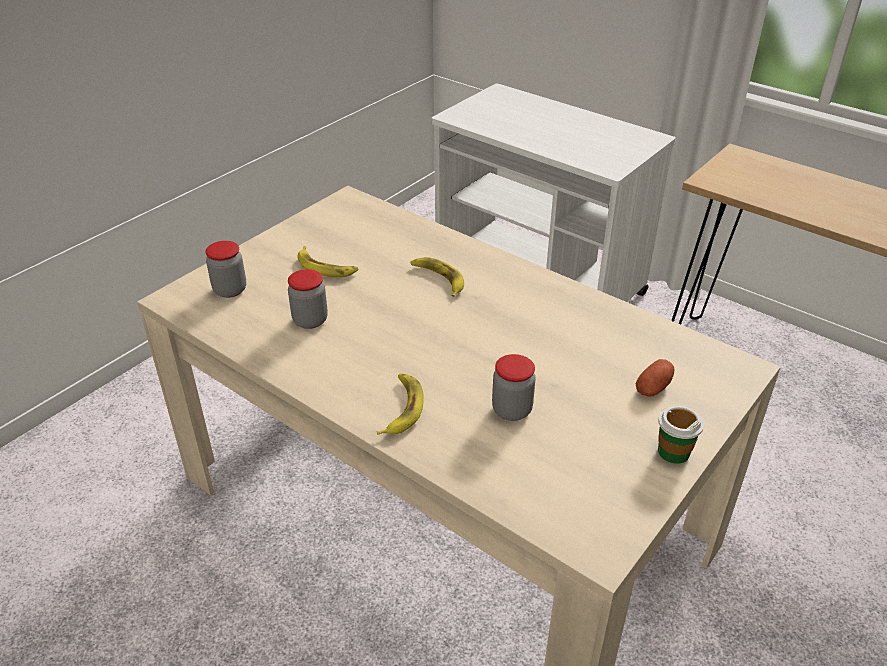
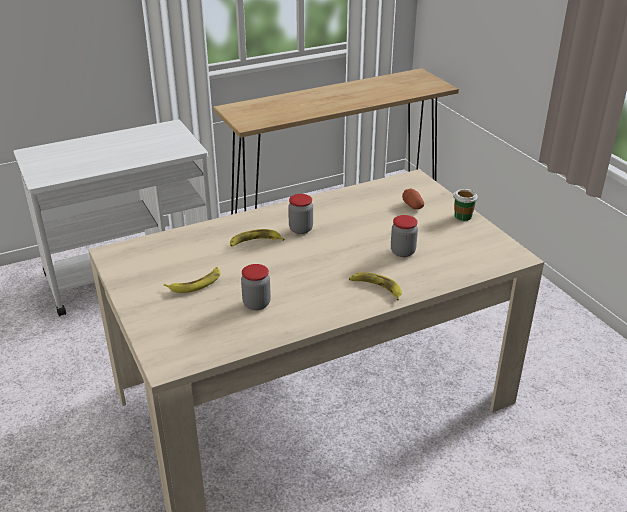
camera: 65 degrees left, 5 degrees down
jar [205,241,246,298] -> jar moved to [288,194,313,234]

